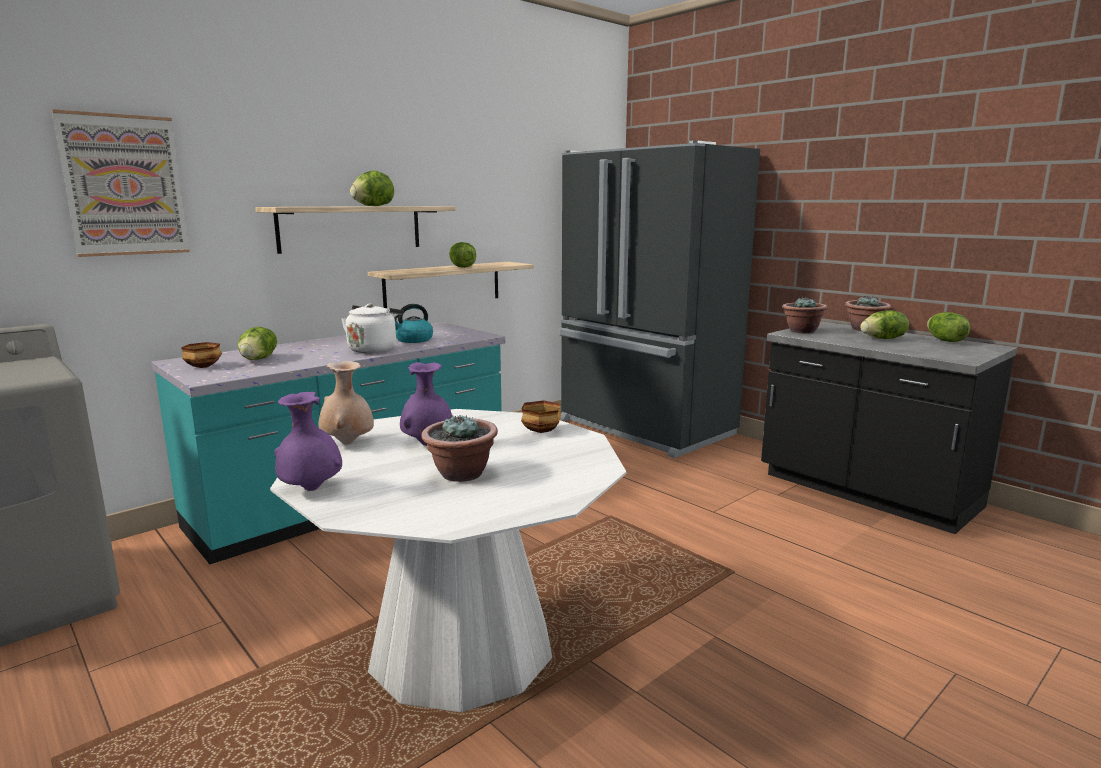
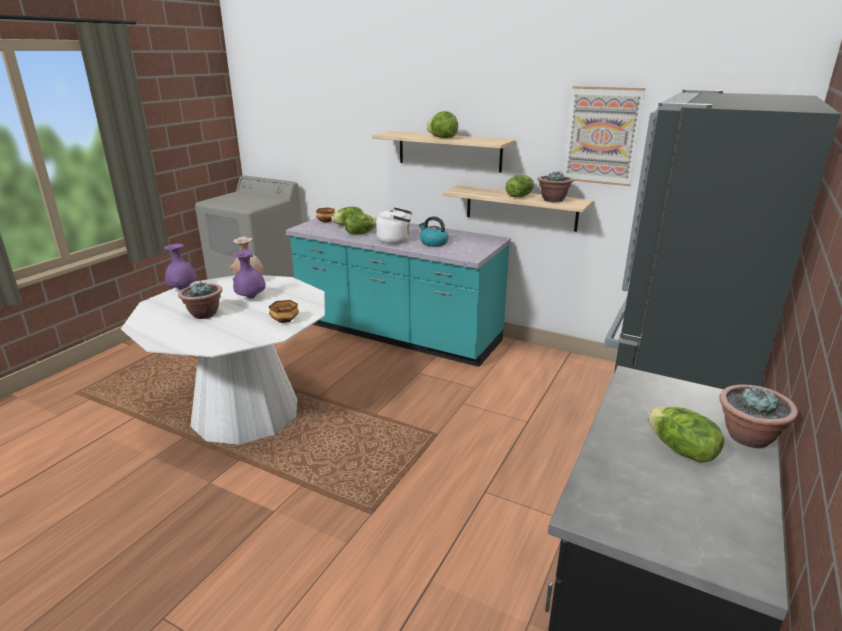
camera: 70 degrees right, 10 degrees up
picture [52,109,190,257] -> picture moved to [564,86,645,186]
potted plant [782,296,828,334] -> potted plant moved to [537,171,574,202]
lettuce [927,312,970,342] -> lettuce moved to [344,214,376,235]

